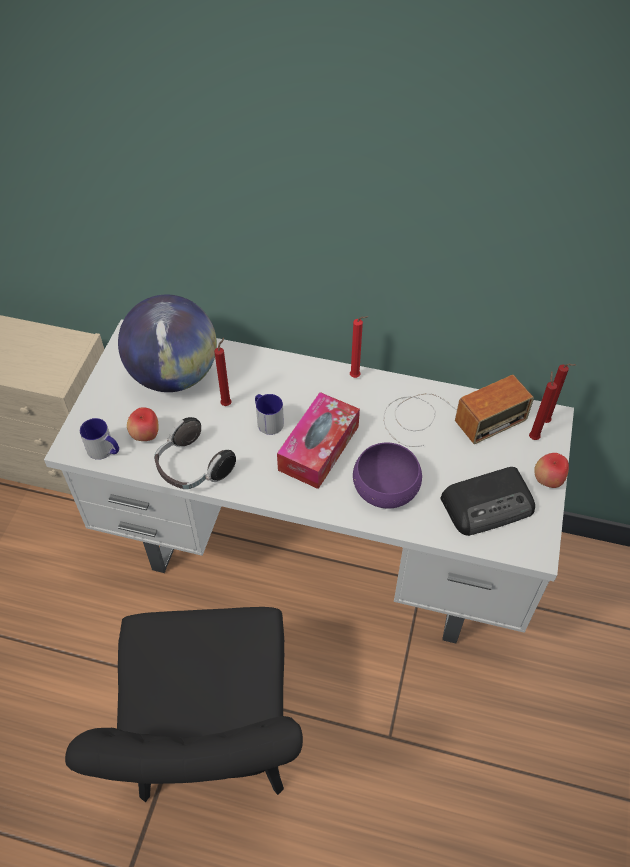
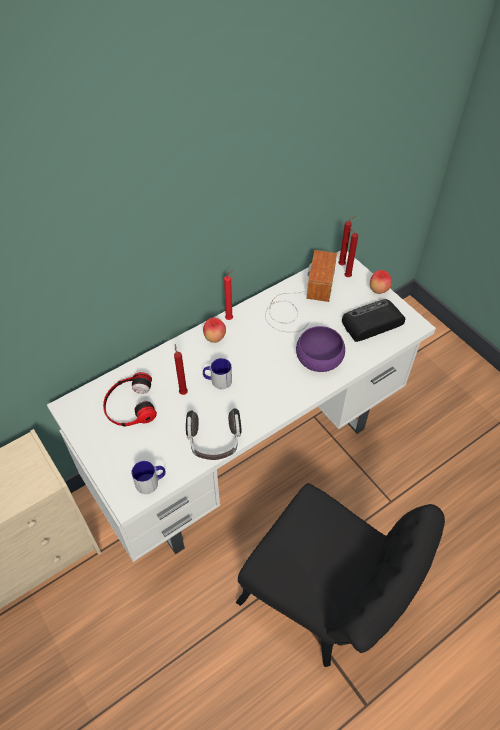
camera: 50 degrees left, 0 degrees up
globe [118,294,217,392] -> headphones [103,372,157,426]
apple [127,407,159,441] -> apple moved to [203,317,226,343]
tissue box [277,392,360,489] -> none
radio [440,467,535,536] -> radio turned 135 degrees counterclockwise [342,299,405,342]

